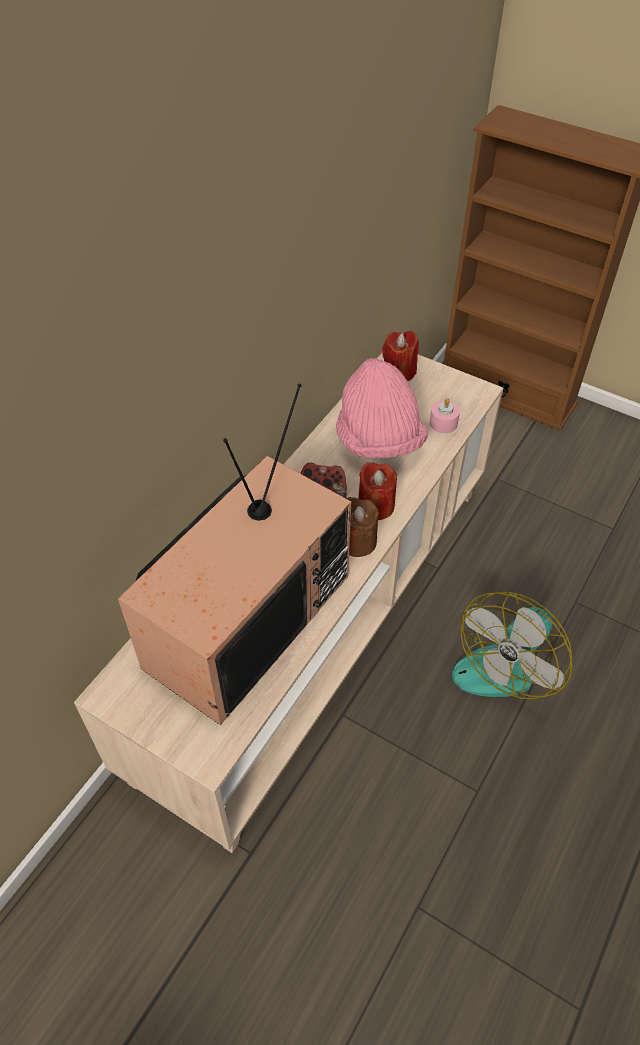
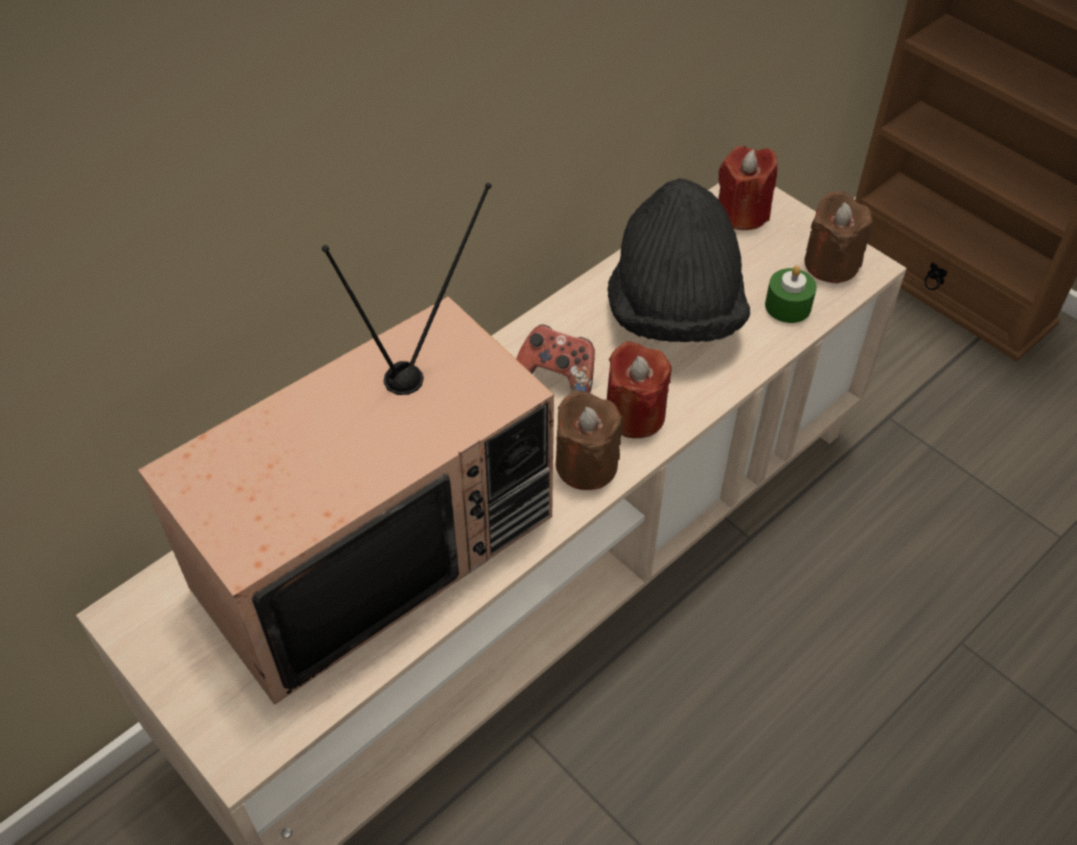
camera: 15 degrees right, 0 degrees up
pink hat [336,358,428,459] -> black hat [607,178,750,342]
pink candle [430,398,460,433] -> green candle [765,266,817,323]
fan [452,592,572,699] -> none
none -> brown candle [804,191,873,283]

